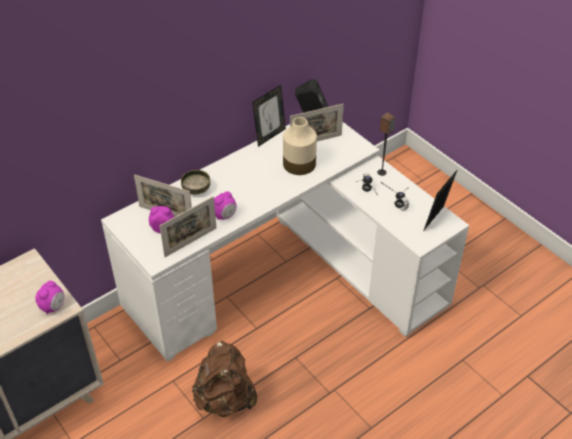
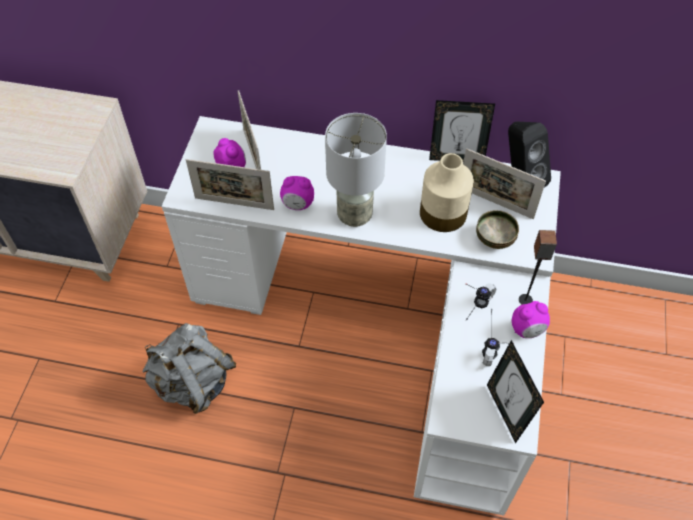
camera: 50 degrees right, 10 degrees up
alarm clock [35,281,64,314] -> alarm clock moved to [512,301,550,338]
bowl [181,170,210,194] -> bowl moved to [476,210,519,249]
brown backpack [192,341,257,417] -> grey backpack [142,323,237,414]
picture frame [424,169,458,230] -> picture frame turned 105 degrees counterclockwise [487,340,544,443]
none -> grey table lamp [325,113,387,227]

